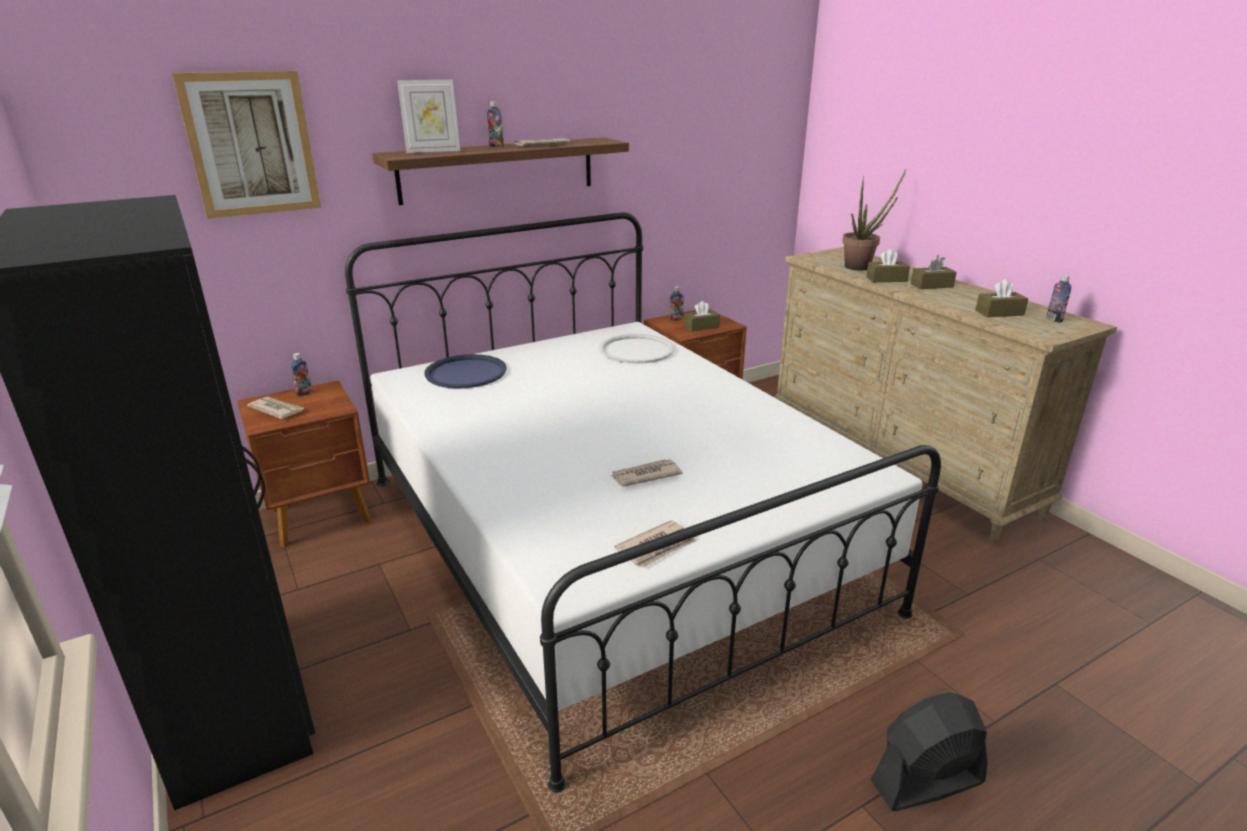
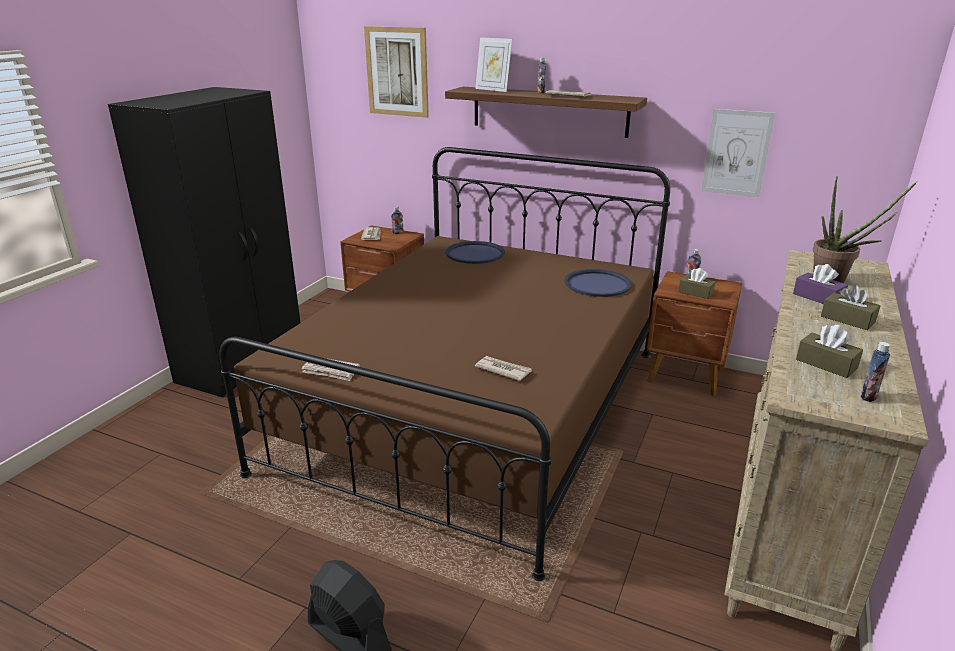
camera: 55 degrees right, 0 degrees up
white bed [345,213,941,793] -> brown bed [219,147,670,581]
white tray [599,334,674,364] -> blue tray [564,269,632,297]
newspaper [610,459,683,487] -> newspaper moved to [475,356,532,381]
brown tissue box [866,249,910,282] -> purple tissue box [793,264,848,304]
none -> picture [701,109,775,197]

